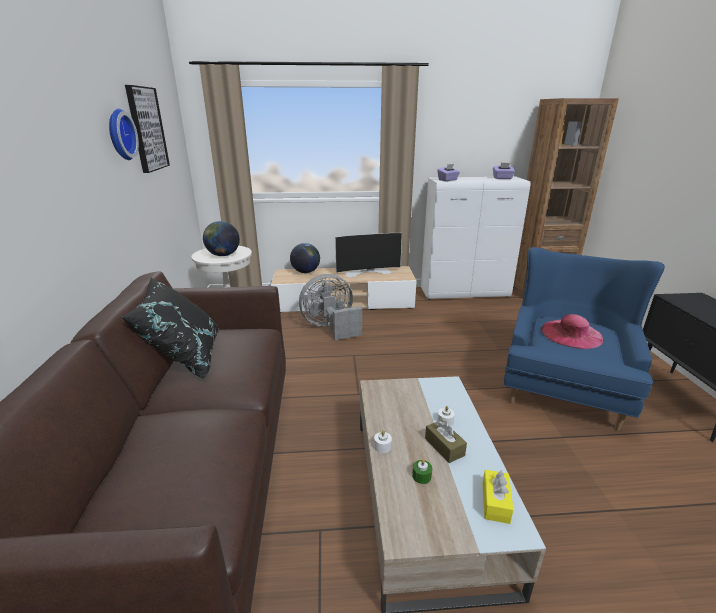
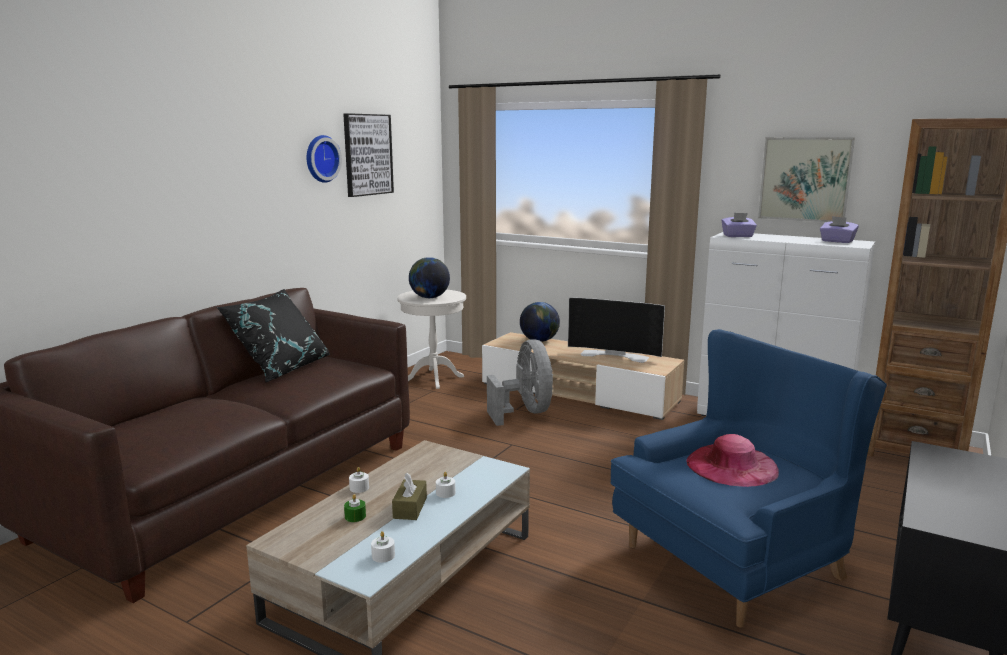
camera: 35 degrees right, 10 degrees down
grey fan [299,274,362,340] -> grey fan turned 60 degrees clockwise [487,339,553,426]
yellow tissue box [483,470,514,524] -> white candle [371,531,395,563]
none -> picture [758,137,855,222]

